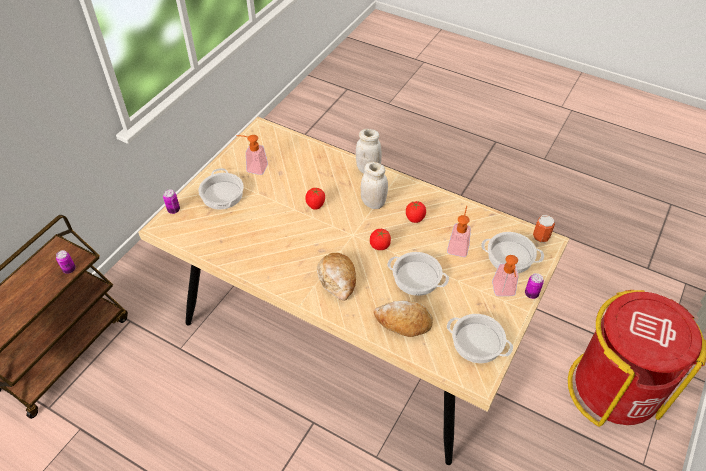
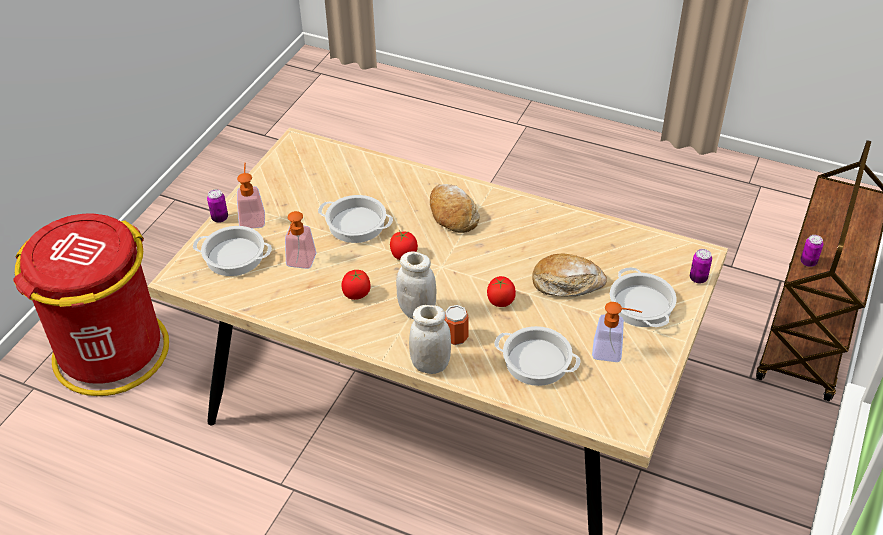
camera: 175 degrees right, 5 degrees down
bread [374,301,433,337] -> bread moved to [532,254,607,296]
cooking pot [447,314,513,363] -> cooking pot moved to [494,326,581,386]
can [533,215,555,243] -> can moved to [445,305,469,345]

